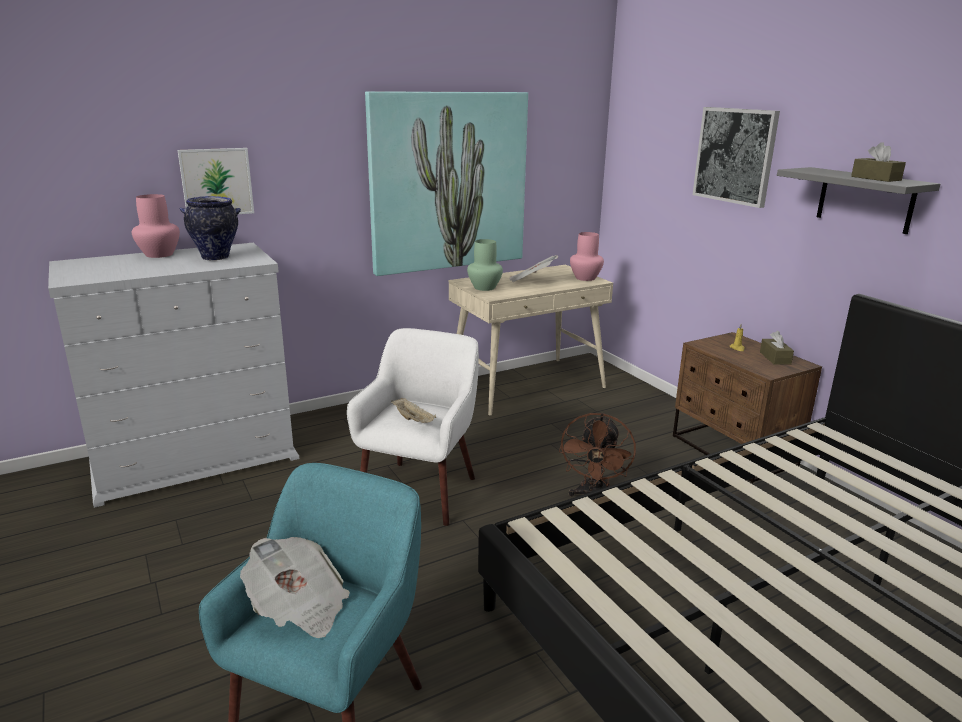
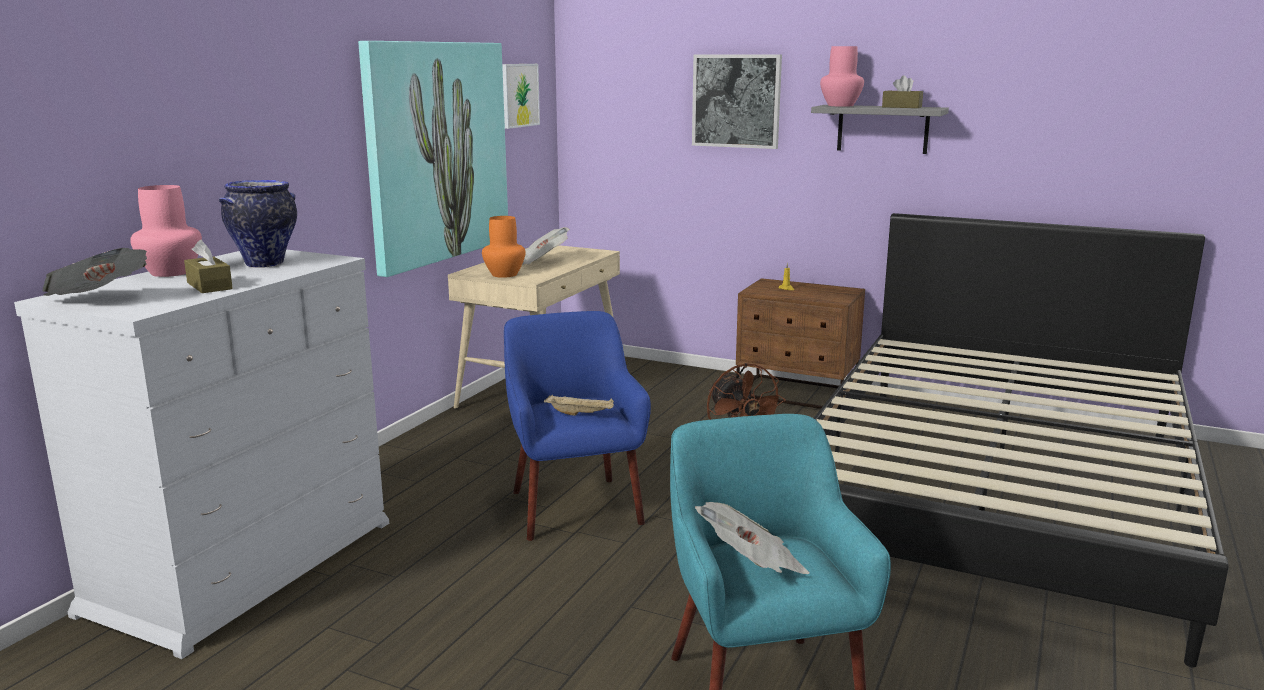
camera: 35 degrees left, 5 degrees down
picture [178,148,254,214] -> picture moved to [502,64,540,129]
white armchair [347,328,479,526] -> blue armchair [504,311,651,541]
green vase [467,239,503,291] -> orange vase [482,216,526,278]
pink vase [570,232,604,281] -> pink vase moved to [820,46,864,107]
brown tissue box [760,331,794,365] -> brown tissue box moved to [184,240,233,293]
none -> newspaper [43,248,147,296]

